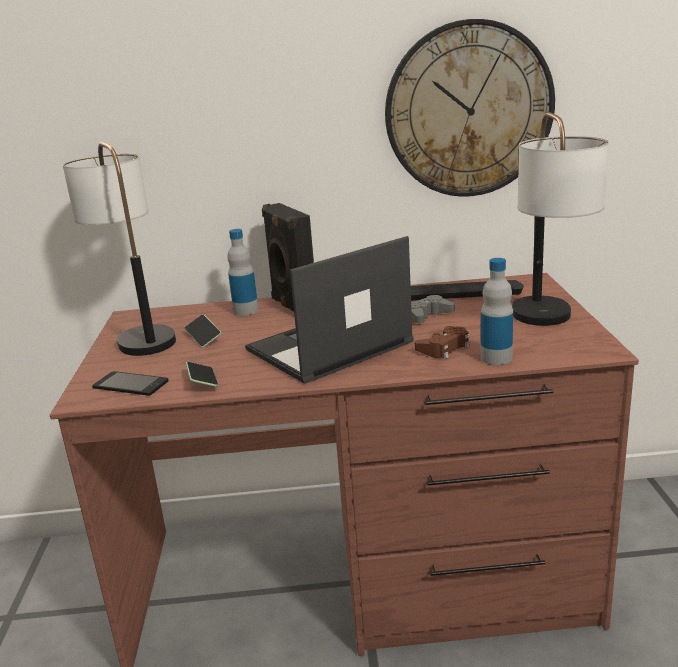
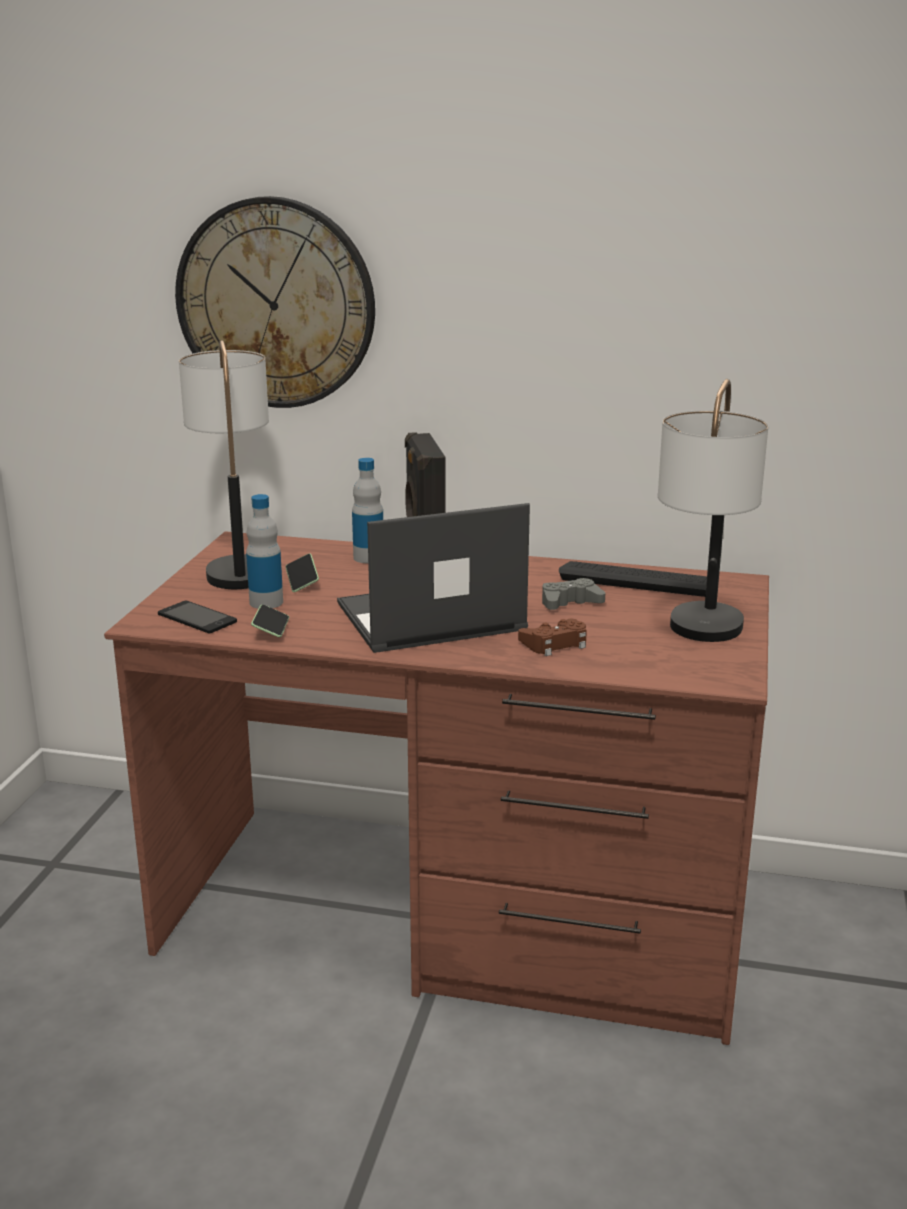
camera: 15 degrees right, 0 degrees up
wall clock [385,19,555,197] -> wall clock moved to [175,196,375,408]
bottle [481,258,513,365] -> bottle moved to [246,494,283,609]

